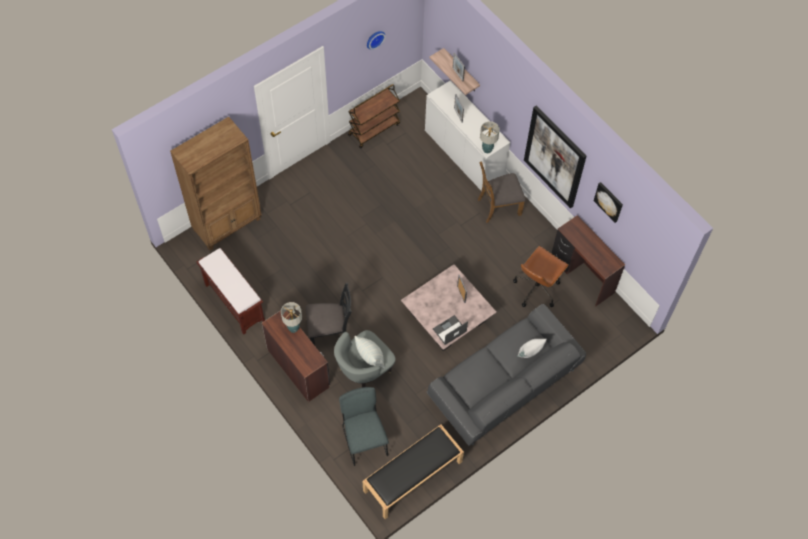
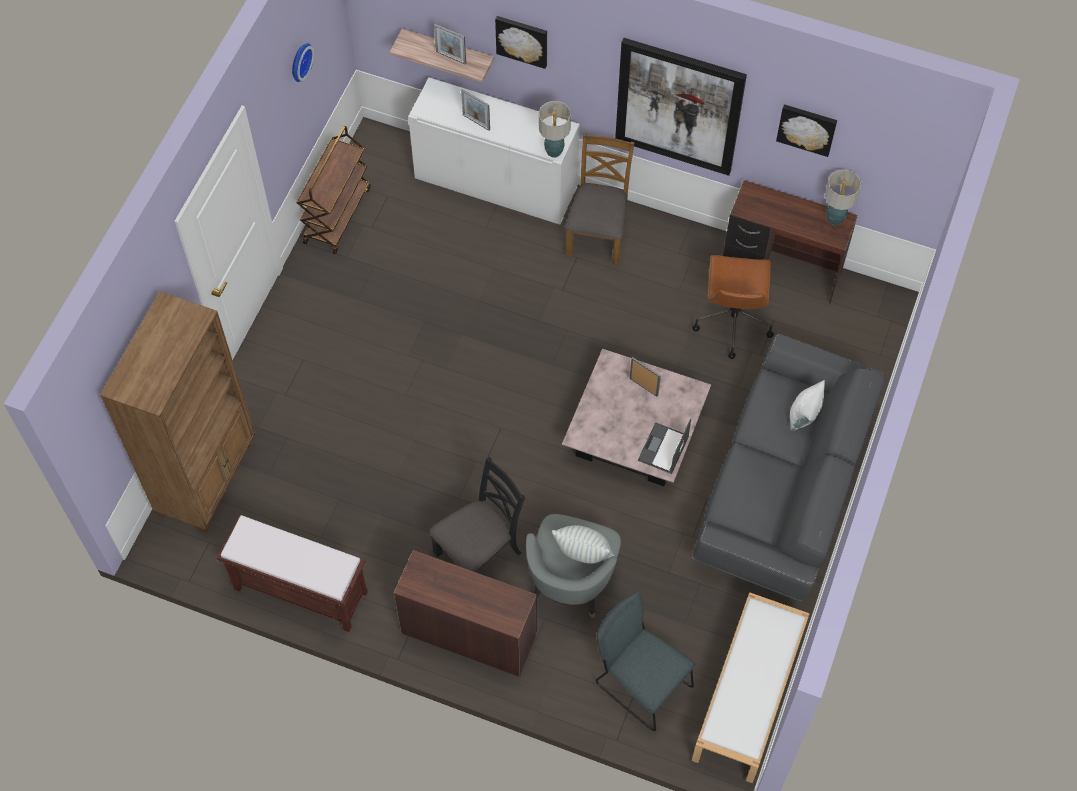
camera: 30 degrees left, 0 degrees up
table lamp [281,302,302,333] -> table lamp moved to [825,170,861,225]
black bench [363,424,464,519] -> white bench [692,592,810,783]
brown chair [478,161,526,223] -> brown chair turned 150 degrees clockwise [565,133,634,265]
none -> picture [495,16,547,69]

